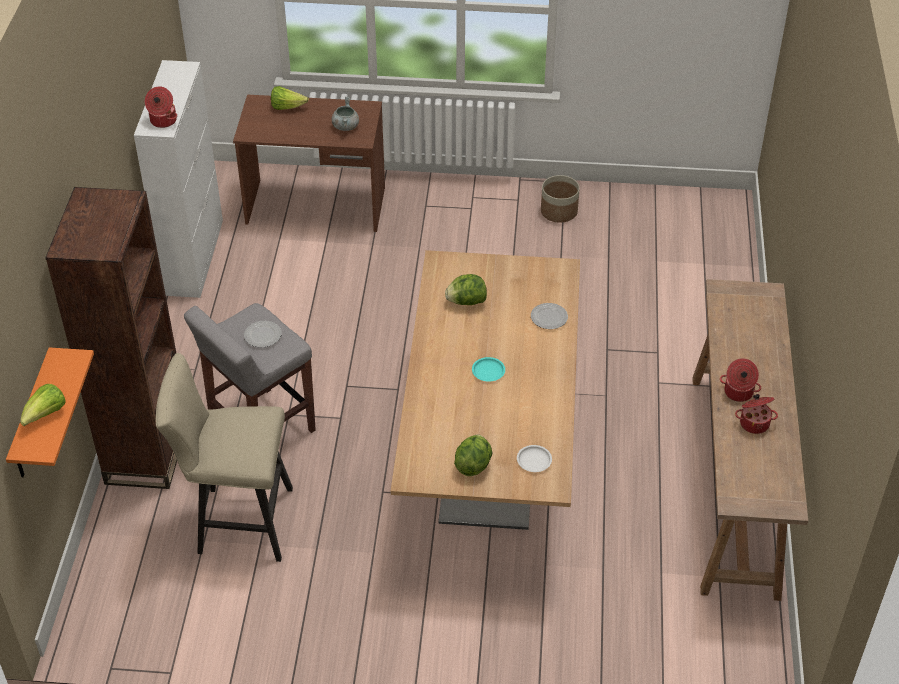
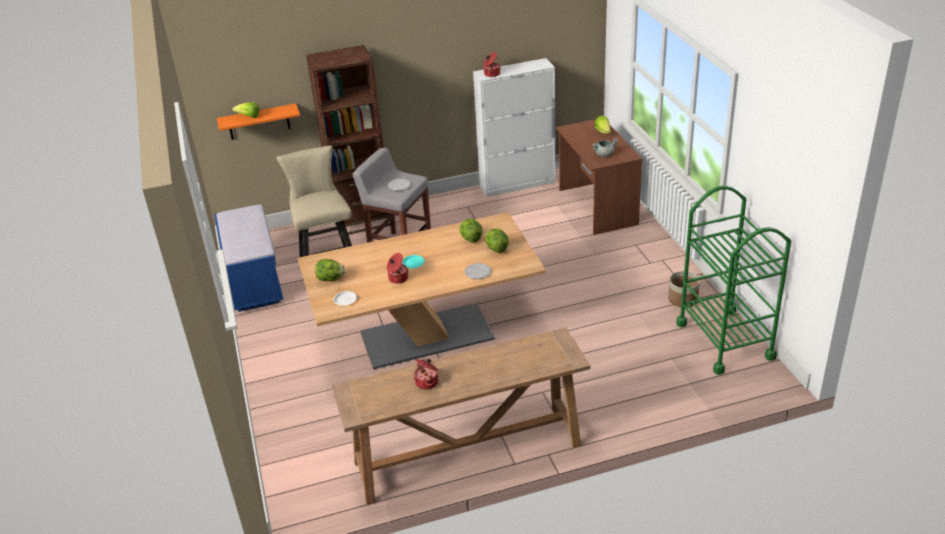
camera: 70 degrees right, 10 degrees down
cooking pot [720,358,761,402] -> cooking pot moved to [387,253,408,284]
none -> blue bench [214,204,283,312]
none -> lettuce [485,229,509,253]
none -> green cart [676,186,791,375]

